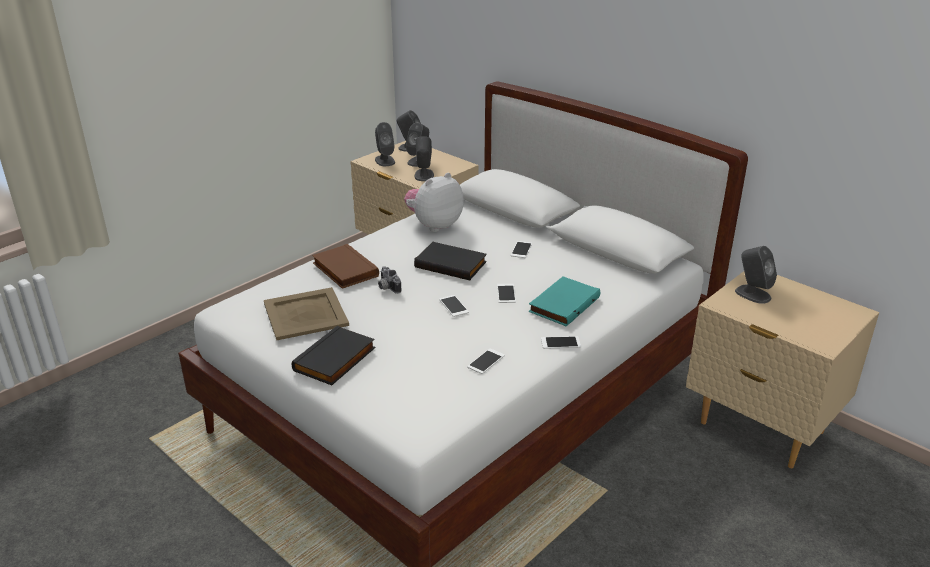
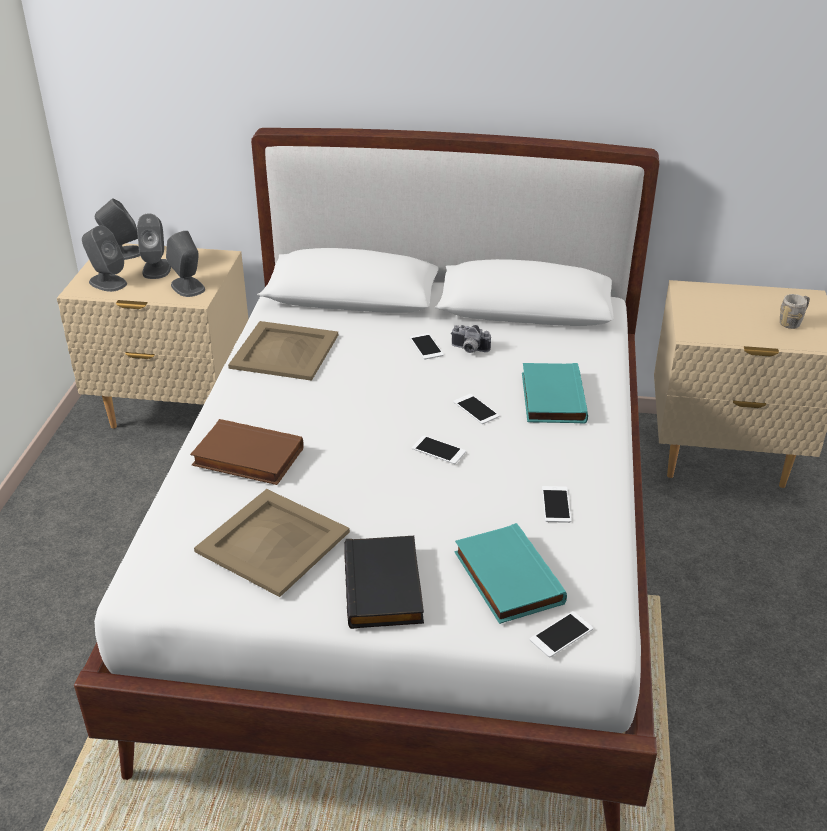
camera: 35 degrees left, 5 degrees up
camera [378,266,401,294] -> camera moved to [451,325,491,353]
plush toy [404,173,464,232] -> beige tray [228,321,338,381]
black book [414,242,487,280] -> none
phone [541,336,581,349] -> phone moved to [530,611,593,657]
grey speaker [735,246,777,304] -> none
none -> turquoise book [455,523,567,624]
none -> grey mug [780,294,810,329]

